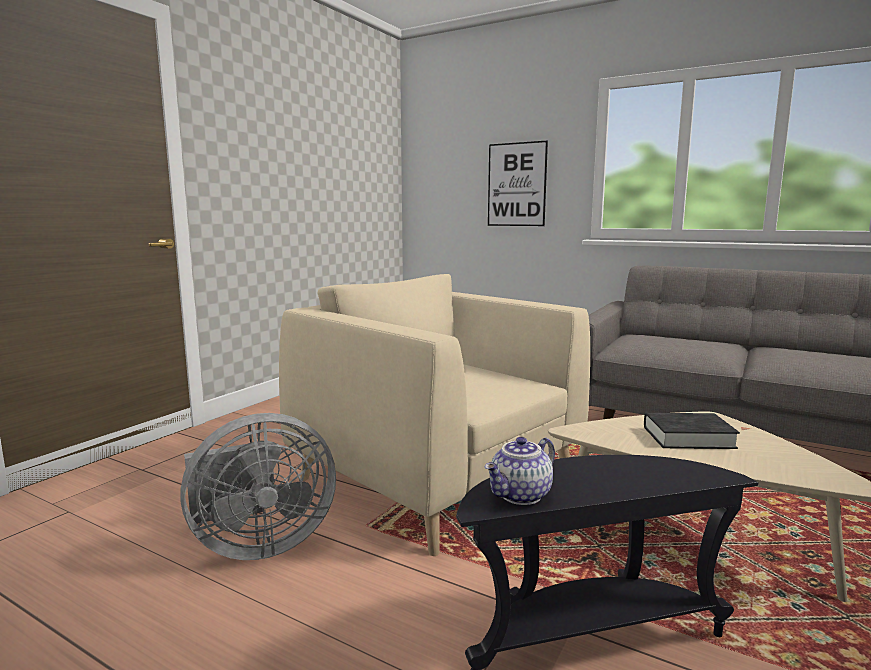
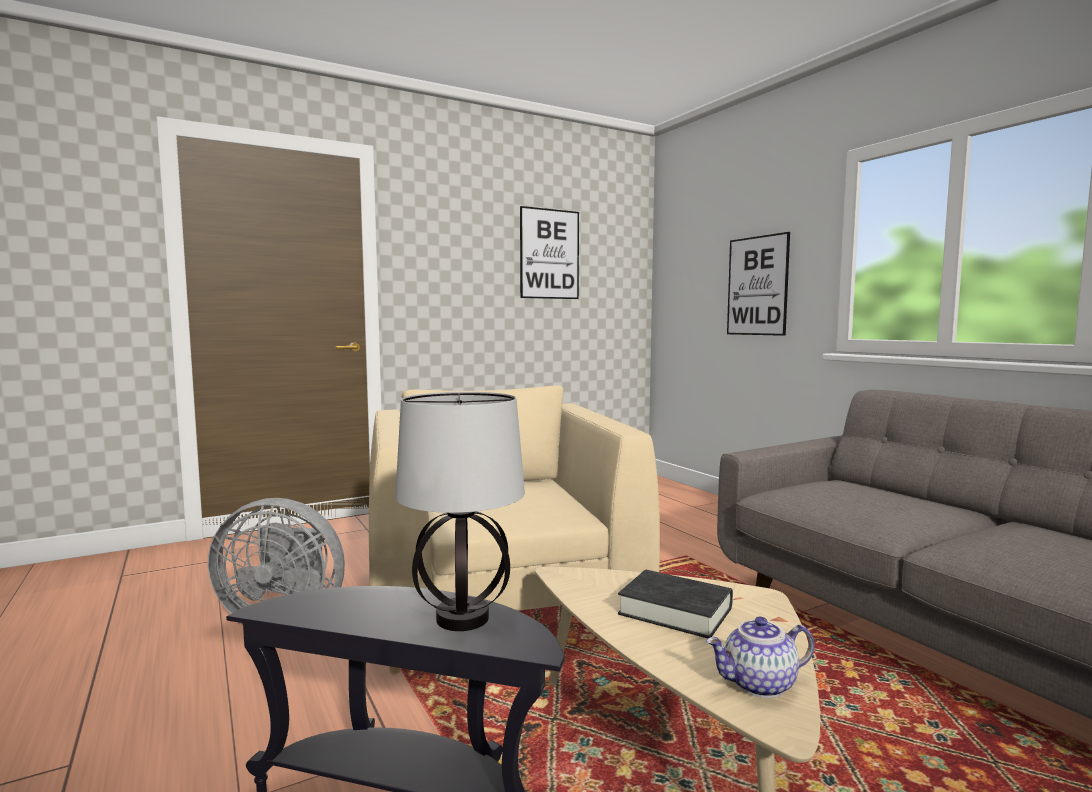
camera: 30 degrees right, 5 degrees down
teapot [484,437,555,505] -> teapot moved to [706,617,815,698]
none -> table lamp [395,392,525,631]
none -> picture [520,206,579,299]

